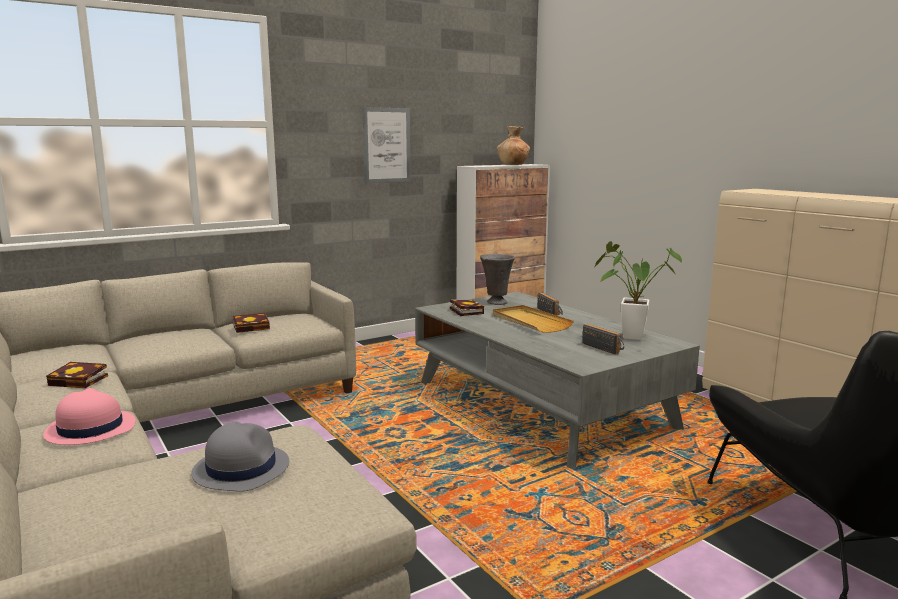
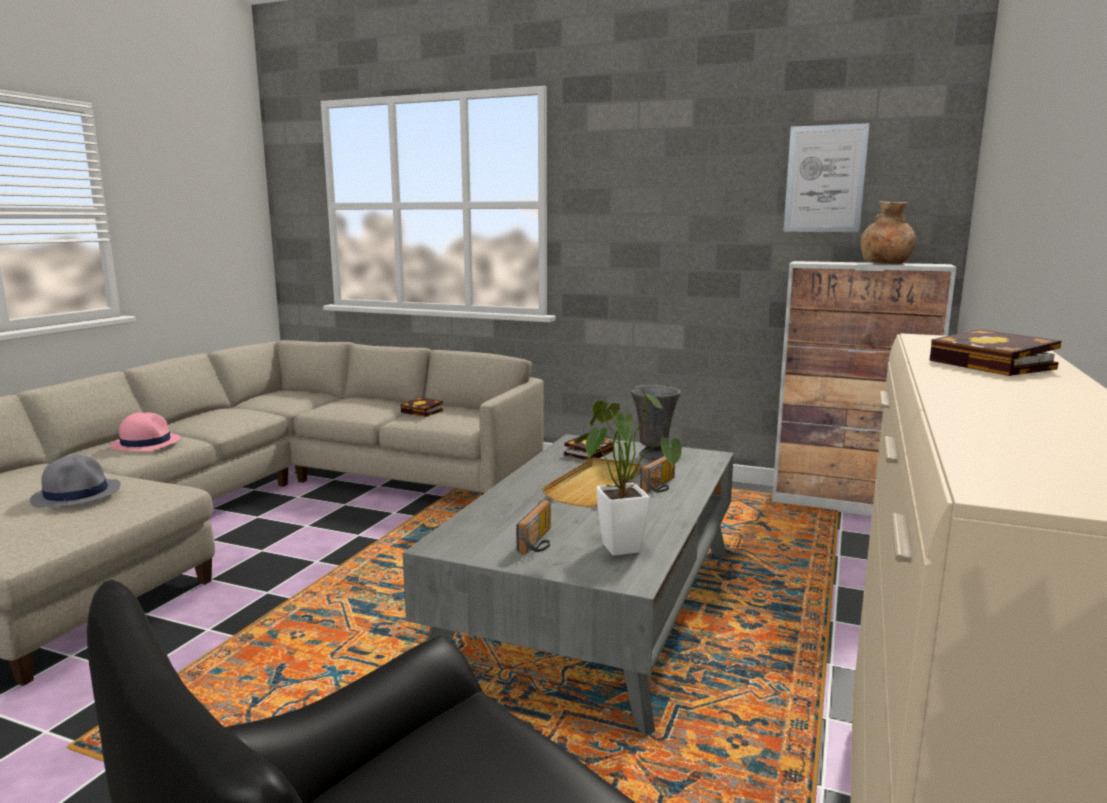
camera: 55 degrees right, 0 degrees up
book [46,362,108,388] -> book moved to [930,329,1061,376]
picture [362,107,411,183] -> picture moved to [783,123,870,232]

